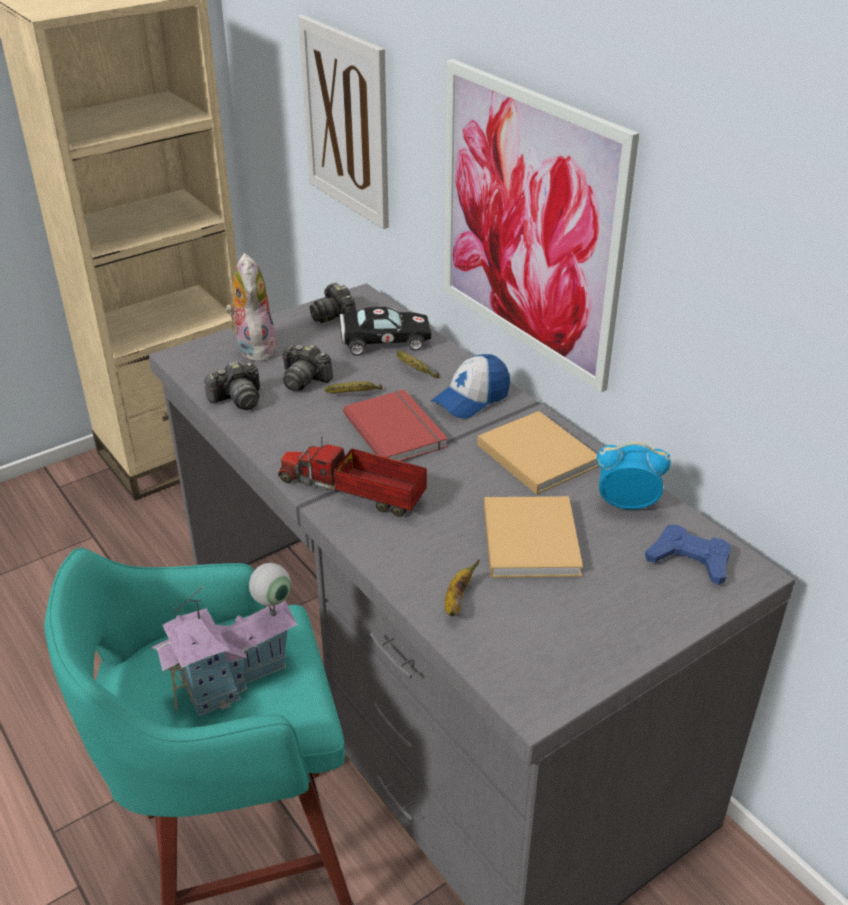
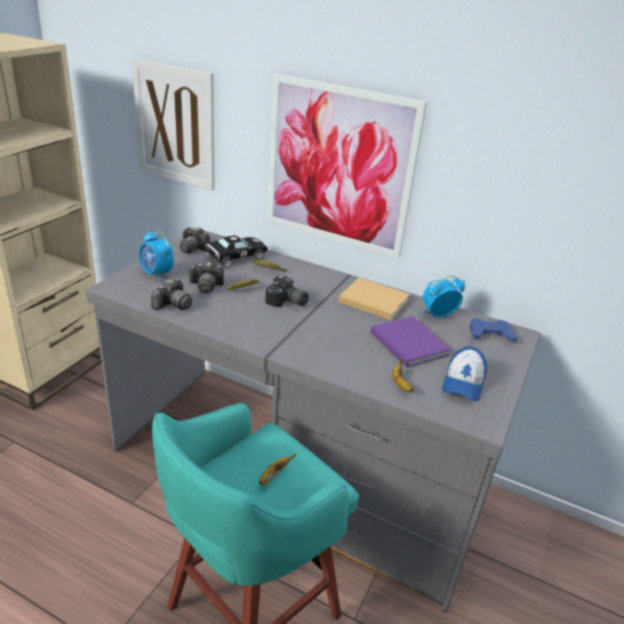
camera: 30 degrees left, 5 degrees down
toy house [151,563,298,716] -> banana [259,454,296,485]
plush toy [225,253,278,362] -> alarm clock [139,230,174,281]
toy truck [278,436,427,517] -> none
red book [343,390,448,461] -> camera [265,275,309,307]
cap [431,354,510,419] -> cap moved to [442,346,487,401]
beige book [484,496,583,578] -> purple book [370,316,451,368]

